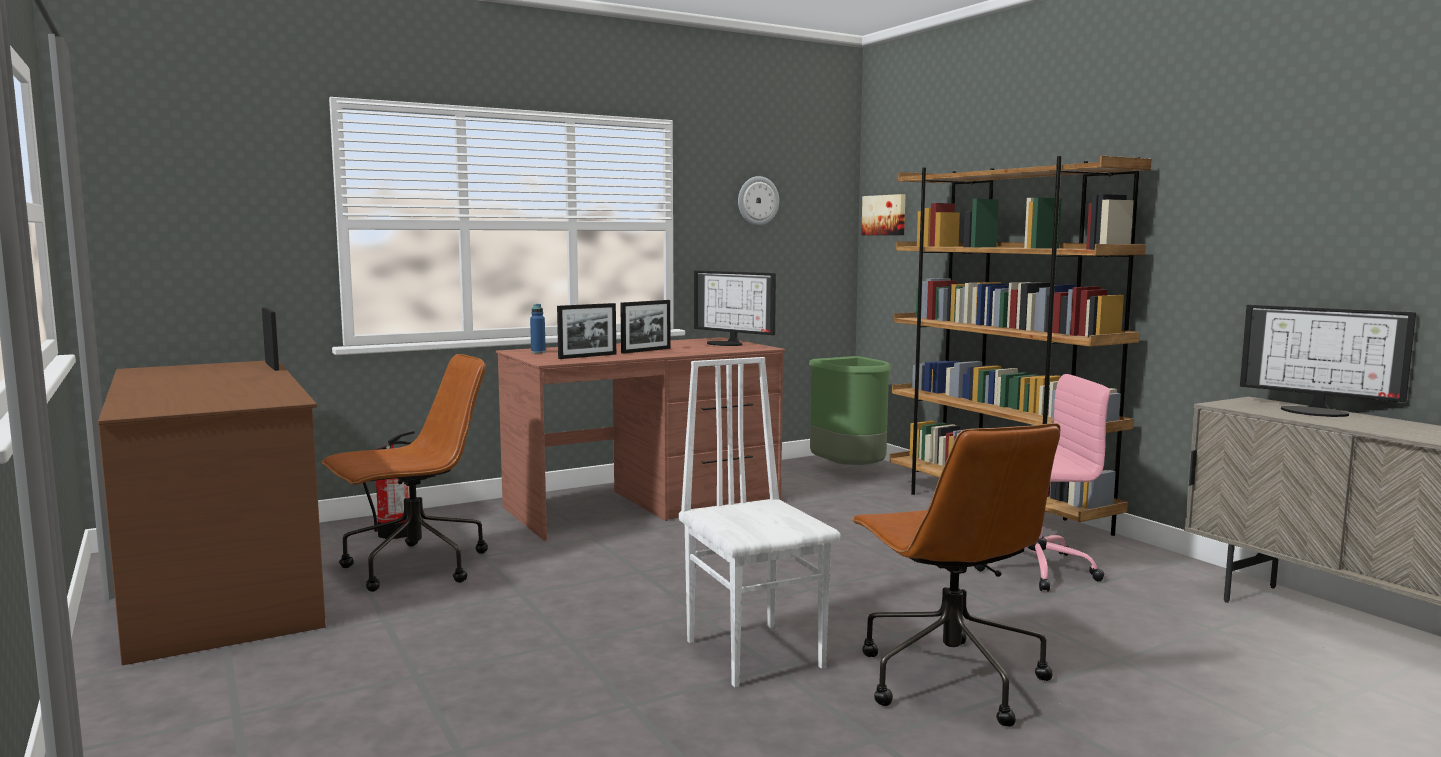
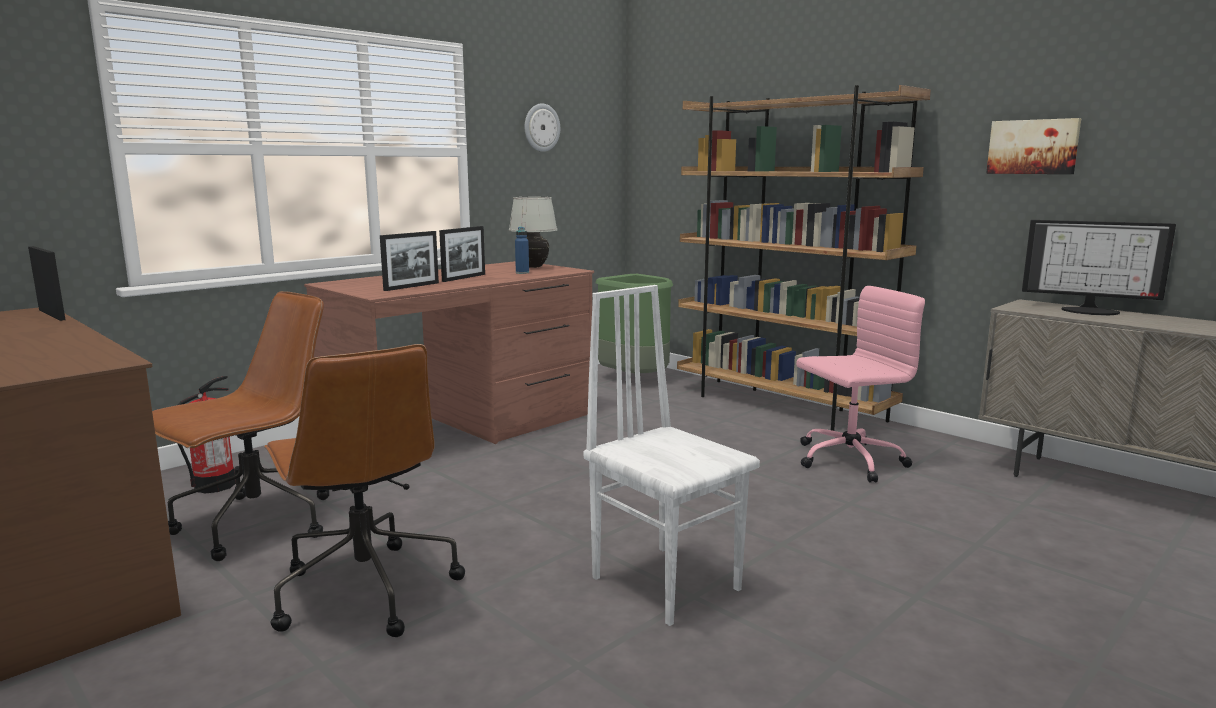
camera: 15 degrees left, 5 degrees up
blue bottle [530,304,546,353] -> blue bottle moved to [515,227,529,274]
monitor [694,270,776,346] -> white table lamp [509,197,557,268]
brown office chair [851,423,1060,727] -> brown office chair moved to [264,344,465,637]
picture [861,194,906,235] -> picture moved to [986,118,1081,174]

